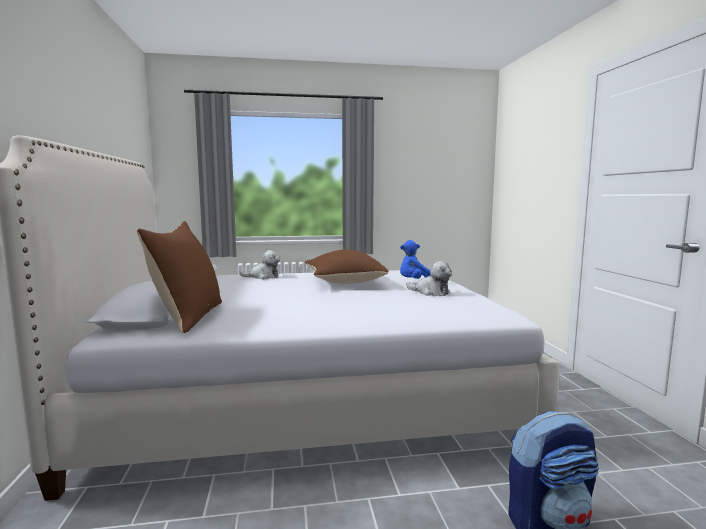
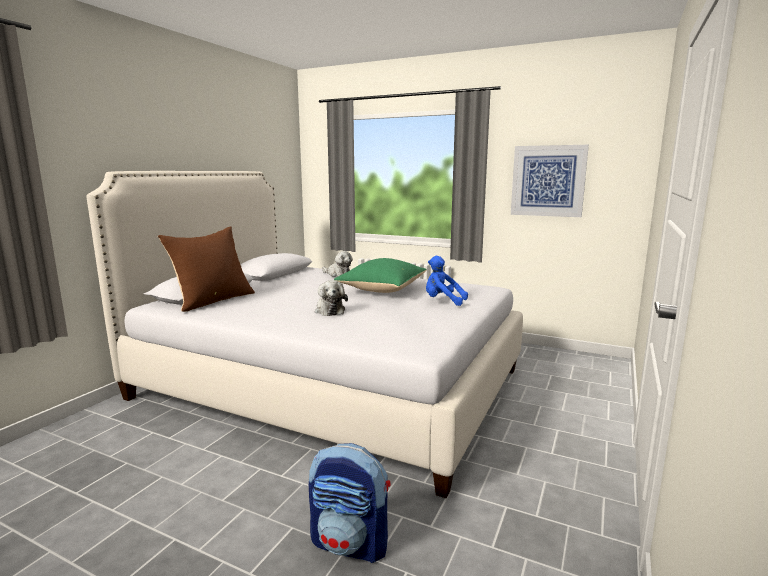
camera: 35 degrees right, 5 degrees up
brown pillow [305,250,389,284] -> green pillow [334,258,427,293]
plush toy [406,261,452,296] -> plush toy moved to [315,280,348,316]
none -> picture [511,145,589,217]

